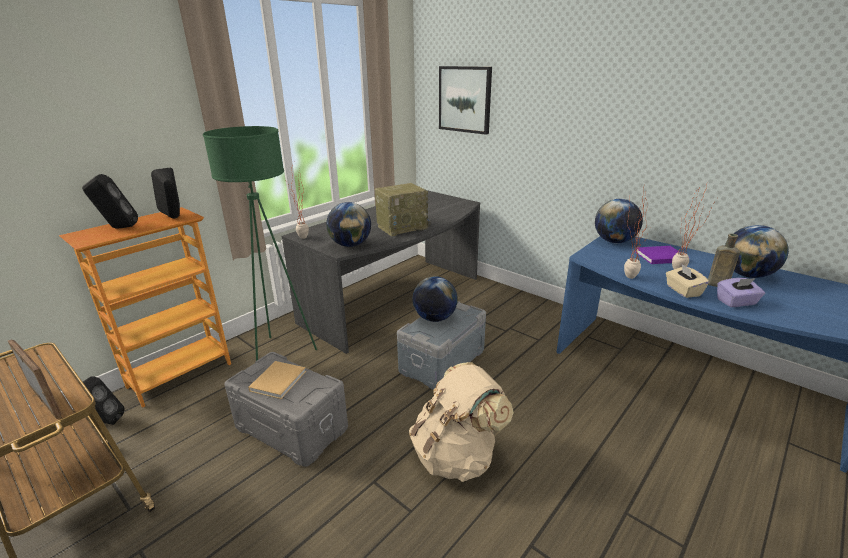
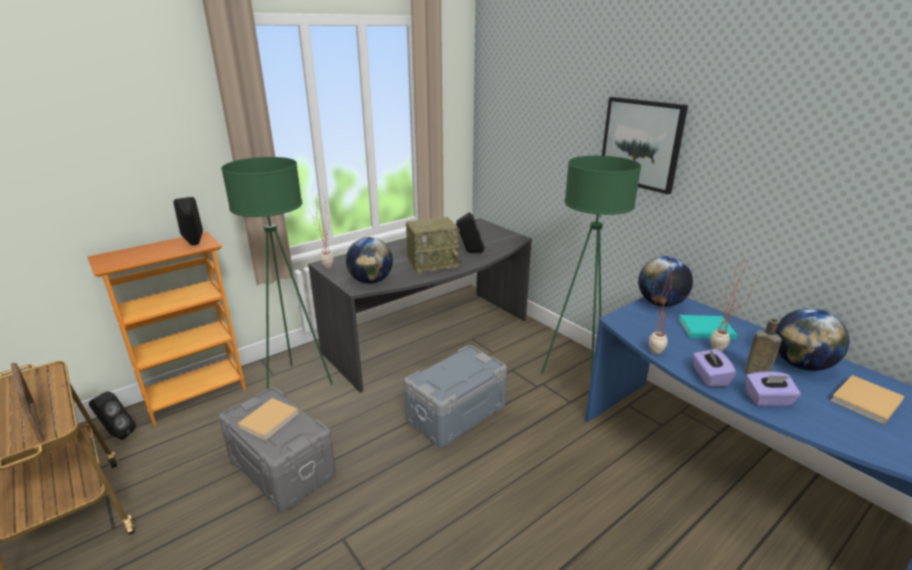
camera: 10 degrees right, 0 degrees up
black speaker [82,174,138,228] -> black speaker moved to [456,213,485,253]
beige backpack [409,362,514,482] -> none
globe [412,276,458,322] -> none
picture [439,66,492,135] -> picture moved to [602,97,688,194]
purple book [635,246,680,264] -> turquoise book [678,315,737,340]
beige tissue box [666,264,709,298] -> purple tissue box [693,347,736,387]
none -> green floor lamp [541,156,641,373]
none -> beige book [830,375,905,425]

